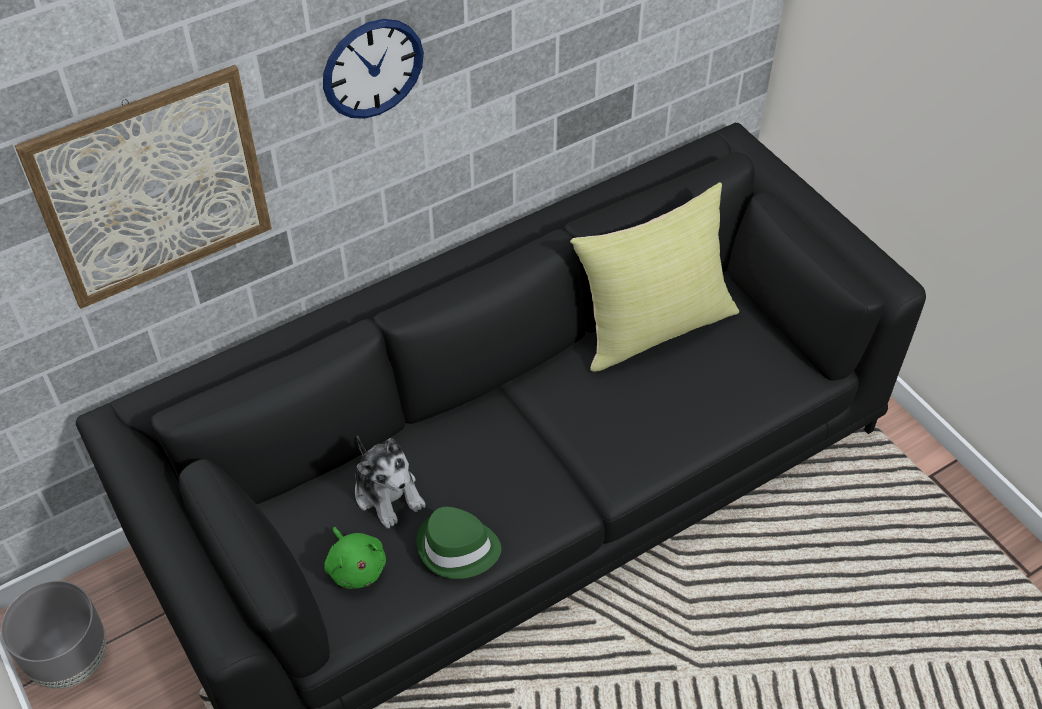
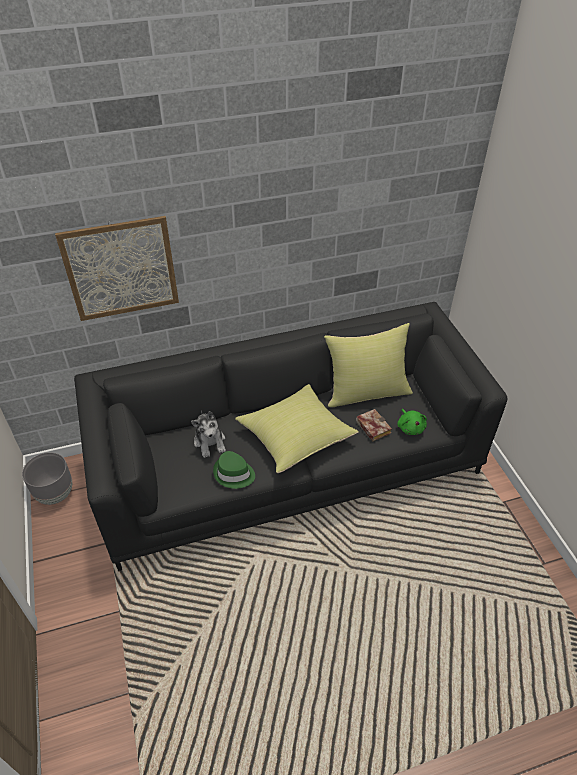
camera: 15 degrees right, 5 degrees down
wall clock [323,19,424,119] -> none
green plush toy [324,527,386,589] -> green plush toy moved to [397,409,427,435]
none -> yellow pillow [235,384,359,473]
none -> book [356,409,392,441]

